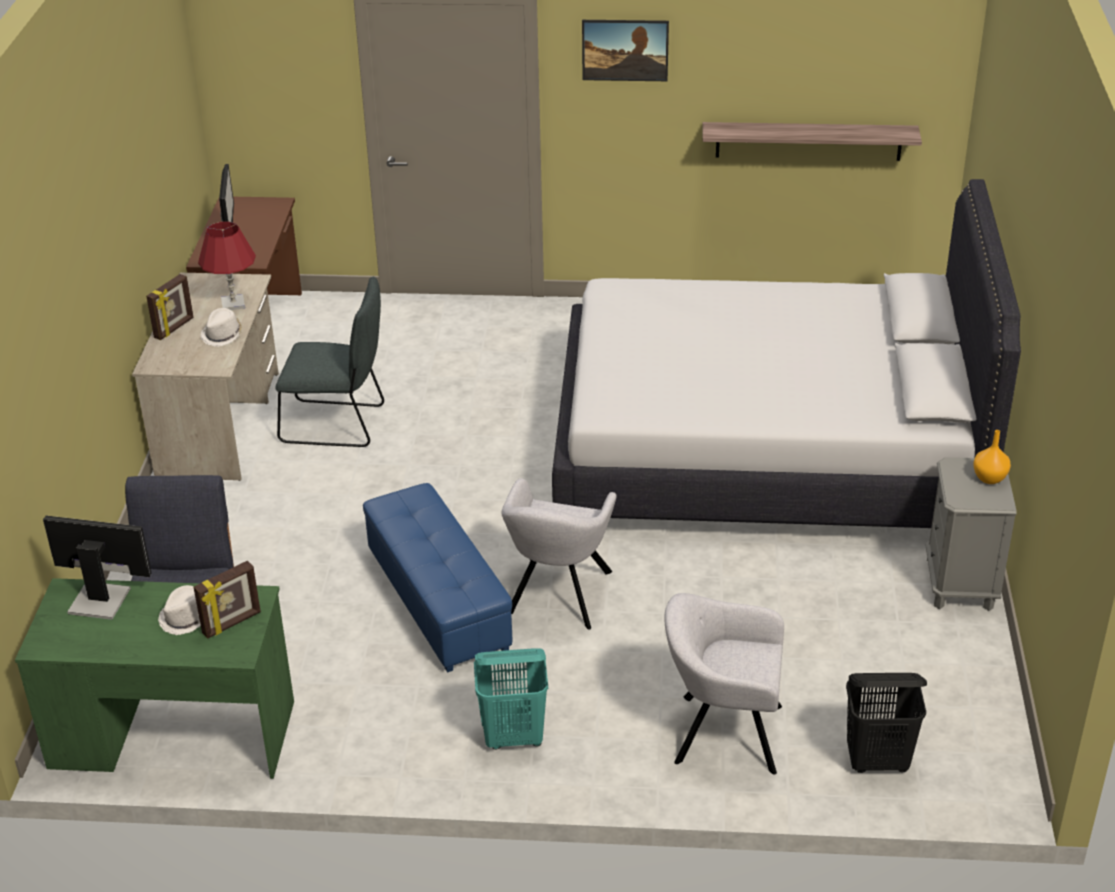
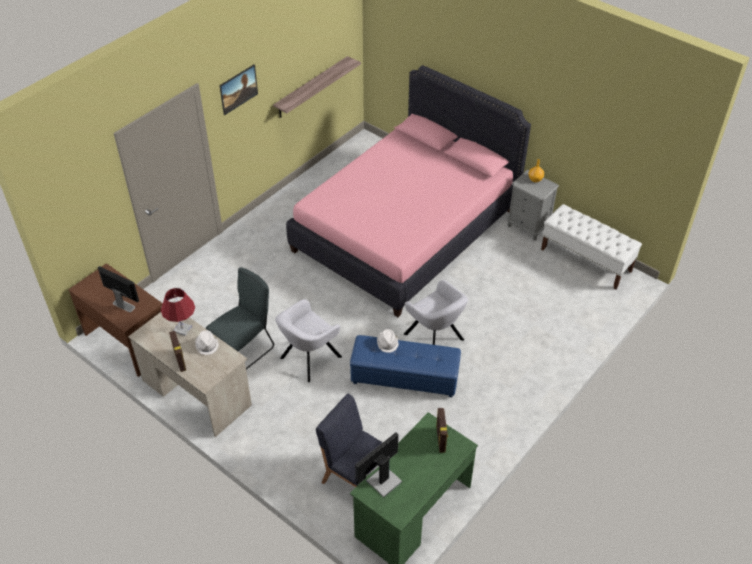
camera: 55 degrees left, 10 degrees up
white hat [158,585,201,635] -> white hat moved to [377,329,399,353]
turquoise laundry basket [474,648,548,750] -> none
white bed [552,179,1021,528] -> pink bed [286,65,531,317]
grey armchair [664,593,784,775] -> grey armchair moved to [275,299,342,382]
black laundry basket [846,673,927,773] -> none
none -> white bench [541,204,642,289]

